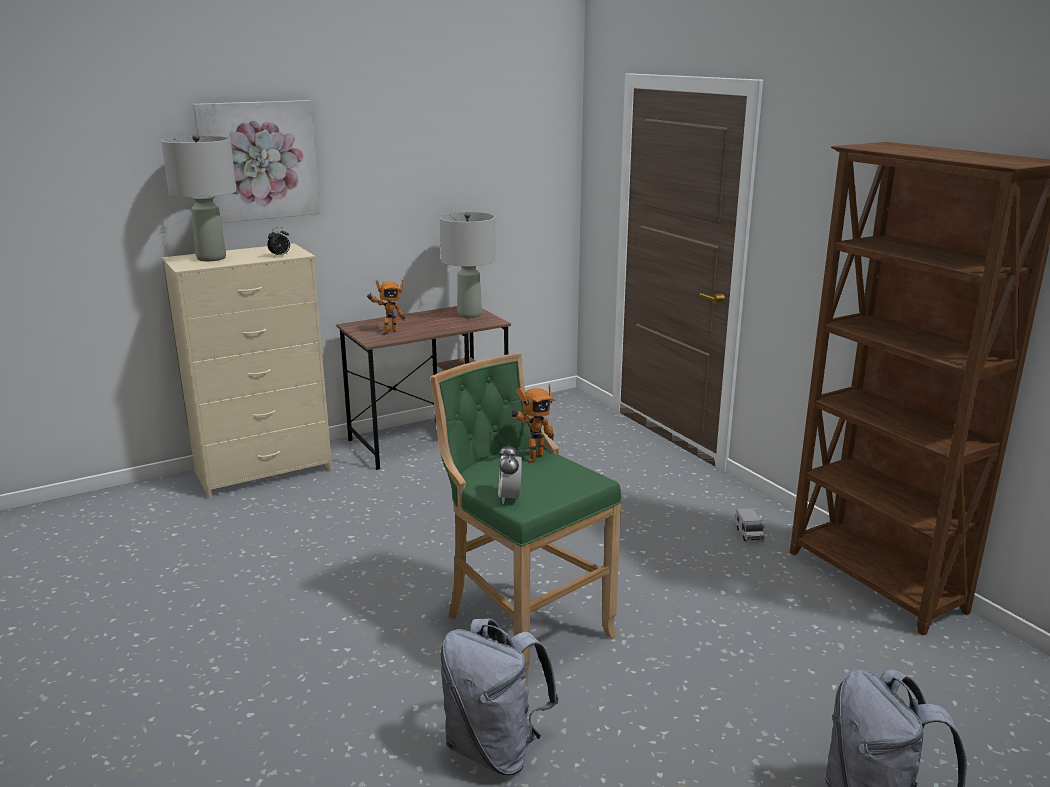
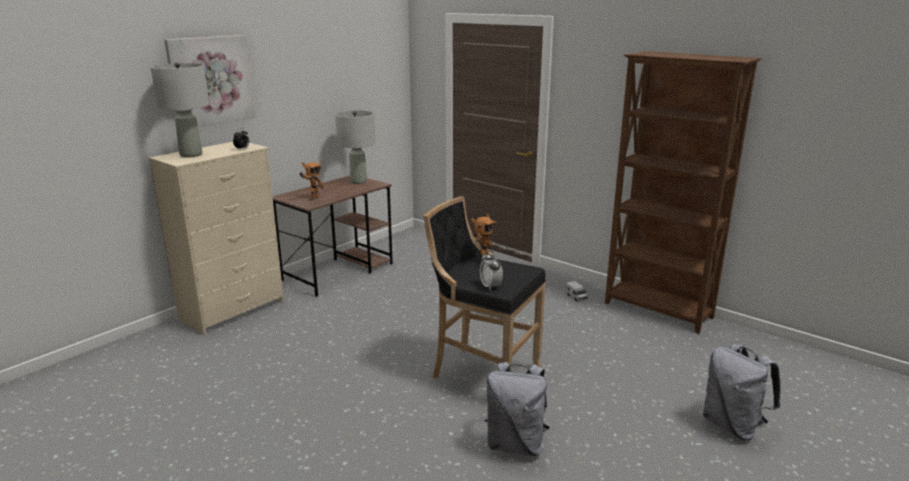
camera: 20 degrees left, 0 degrees up
green stool [430,353,622,684] -> black stool [423,197,546,378]

